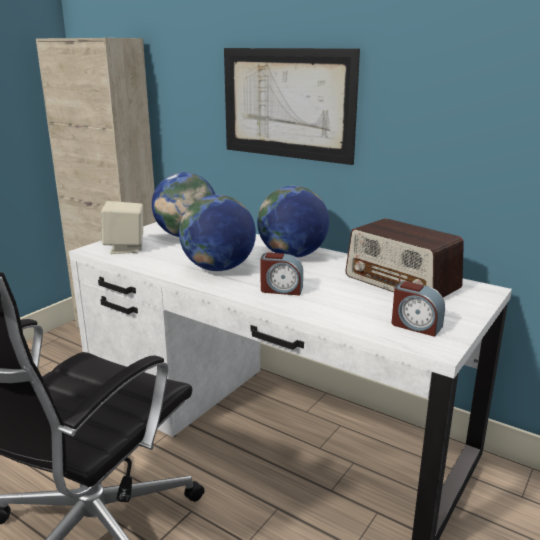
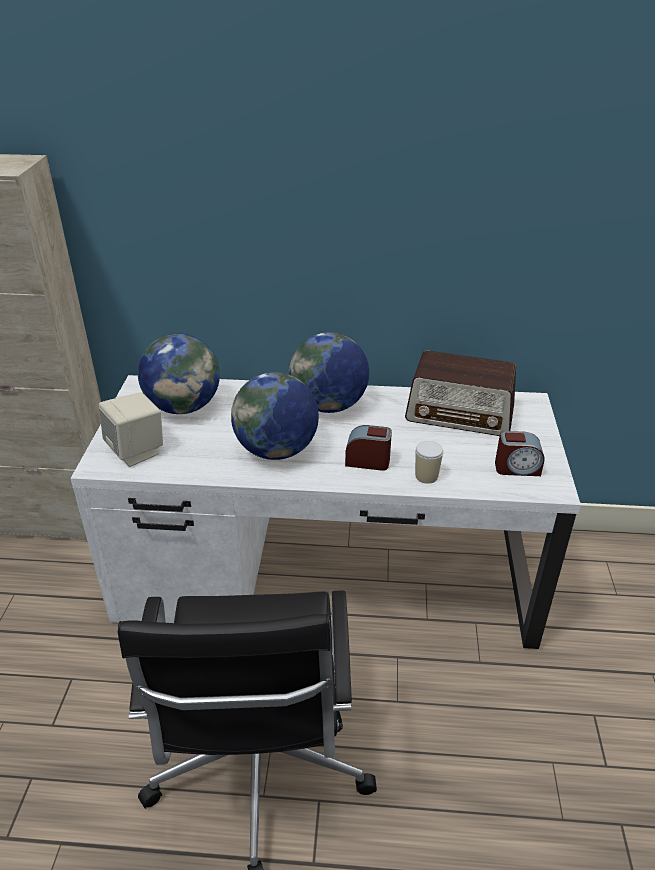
camera: 30 degrees left, 15 degrees up
picture [224,48,360,165] -> none
alarm clock [260,253,303,295] -> alarm clock turned 150 degrees counterclockwise [345,425,392,471]
none -> cup [415,441,444,484]

